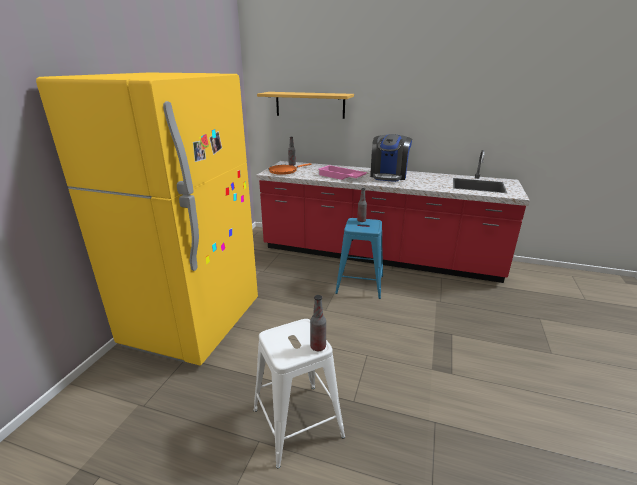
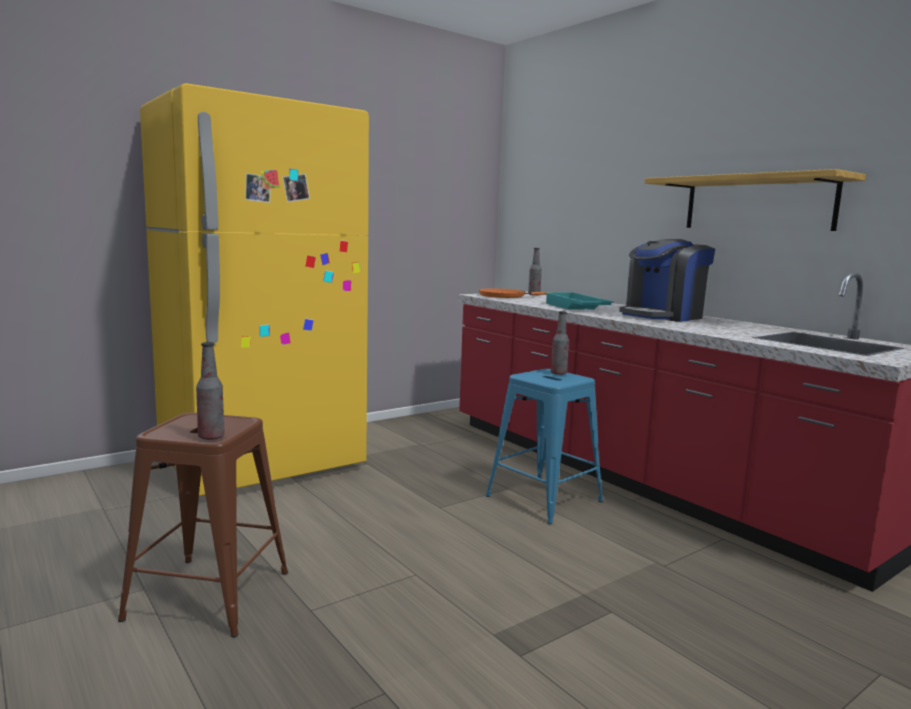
camera: 35 degrees right, 15 degrees down
white stool [253,319,345,468] -> brown stool [118,413,288,637]
shelf [257,92,354,119] -> shelf moved to [645,169,866,231]
pink tray [318,165,367,180] -> turquoise tray [545,292,614,309]

